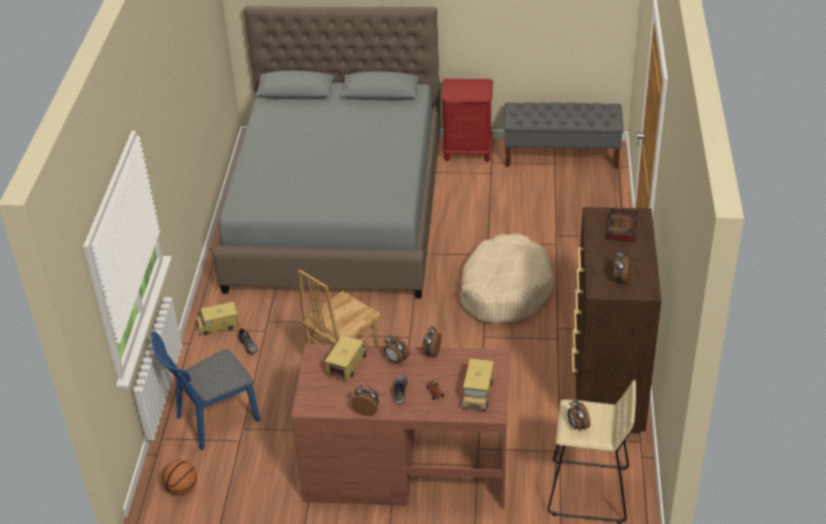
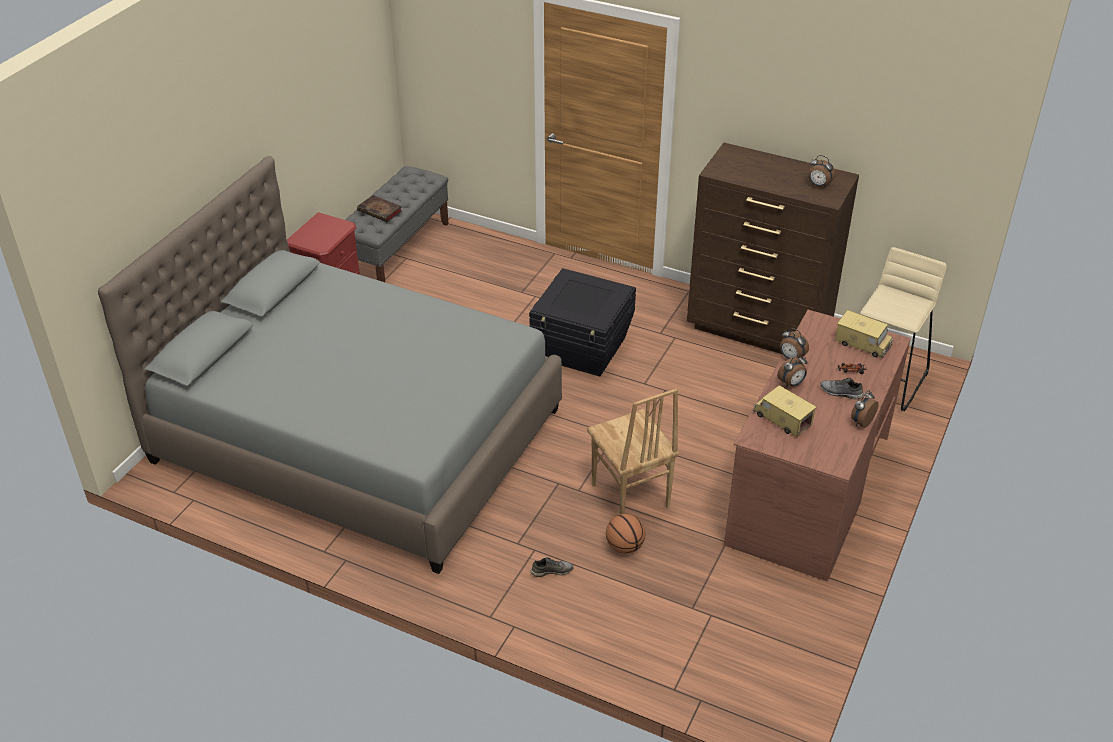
camera: 70 degrees left, 0 degrees up
blue chair [151,331,260,450] -> none
basketball [162,460,197,495] -> basketball moved to [606,514,645,554]
toy truck [196,301,239,335] -> none
beige dog bed [460,233,554,324] -> black storage box [529,268,636,377]
alarm clock [568,399,590,431] -> none
book [607,208,638,242] -> book moved to [357,195,402,222]

